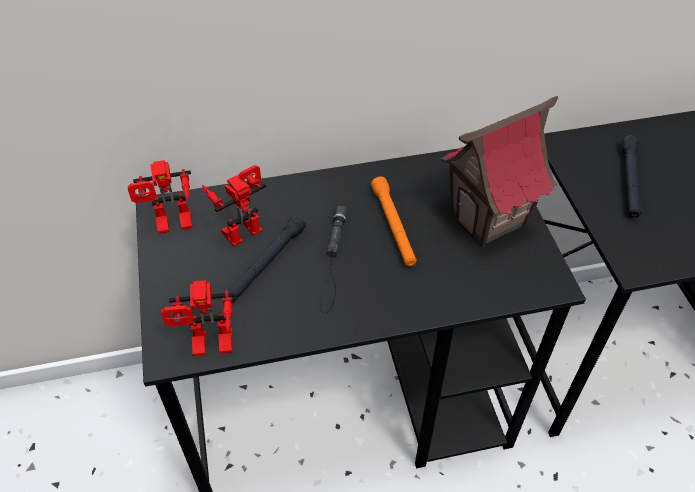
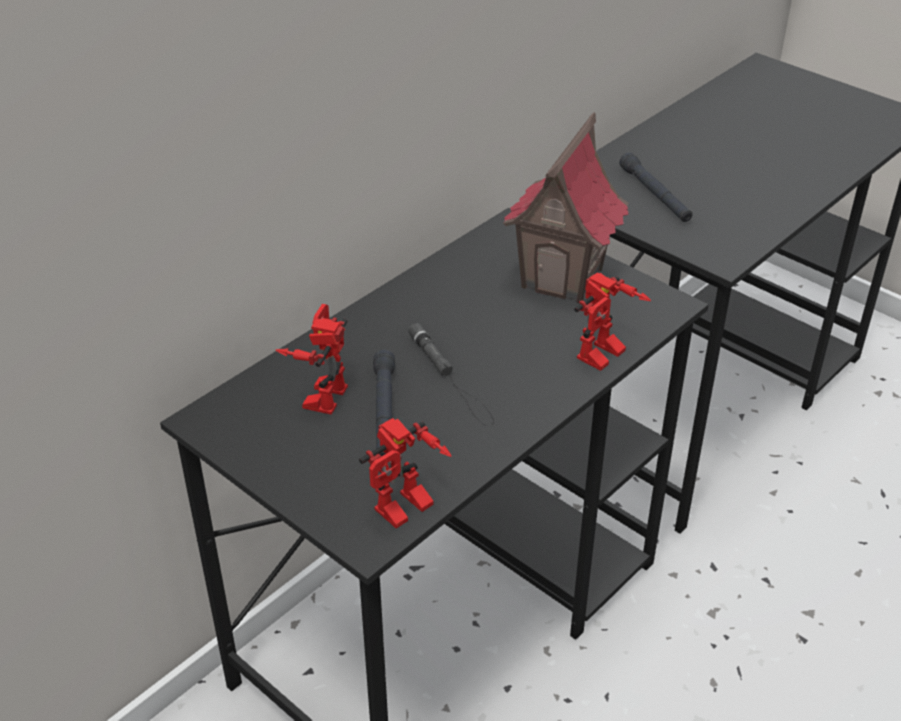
camera: 35 degrees left, 10 degrees down
toy robot [128,160,192,234] -> toy robot moved to [574,273,651,371]
orange flashlight [371,177,417,266] -> none

